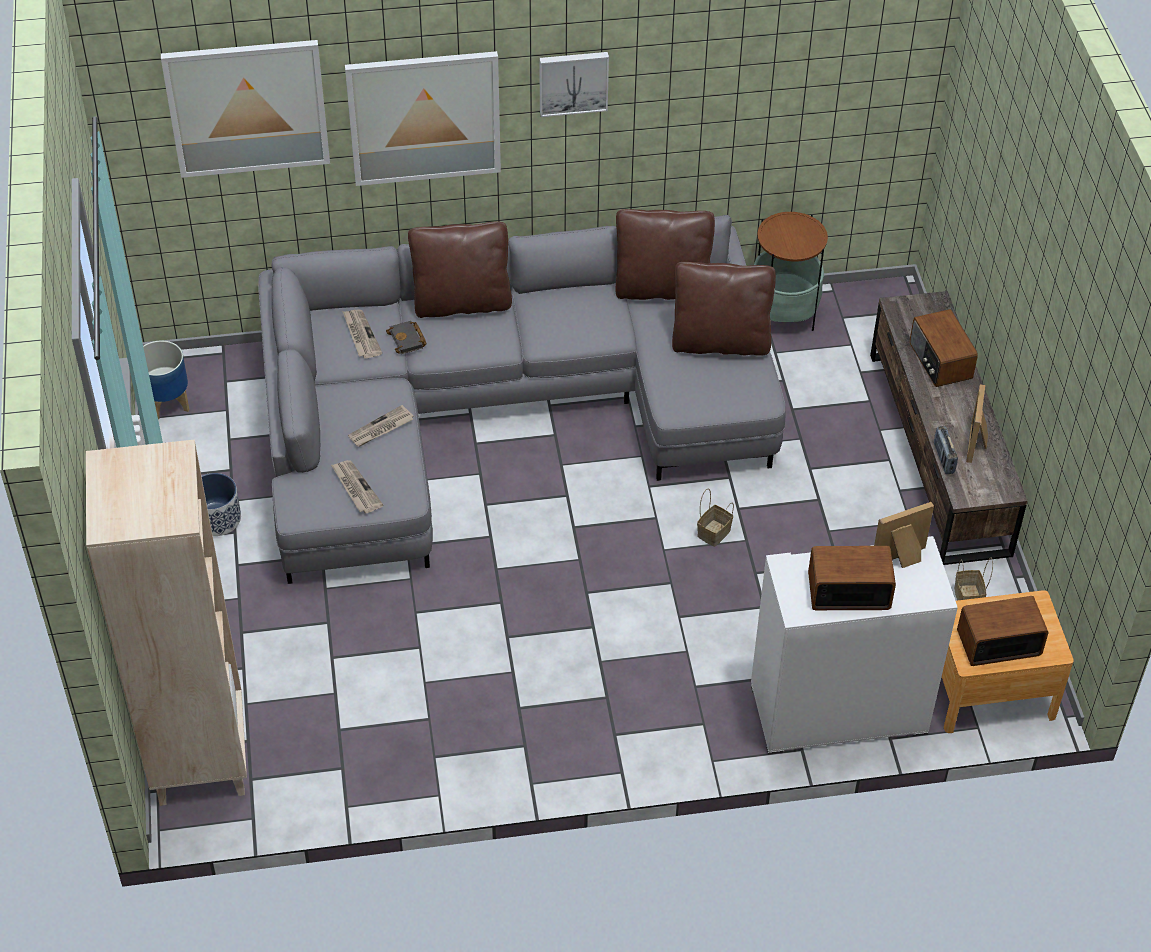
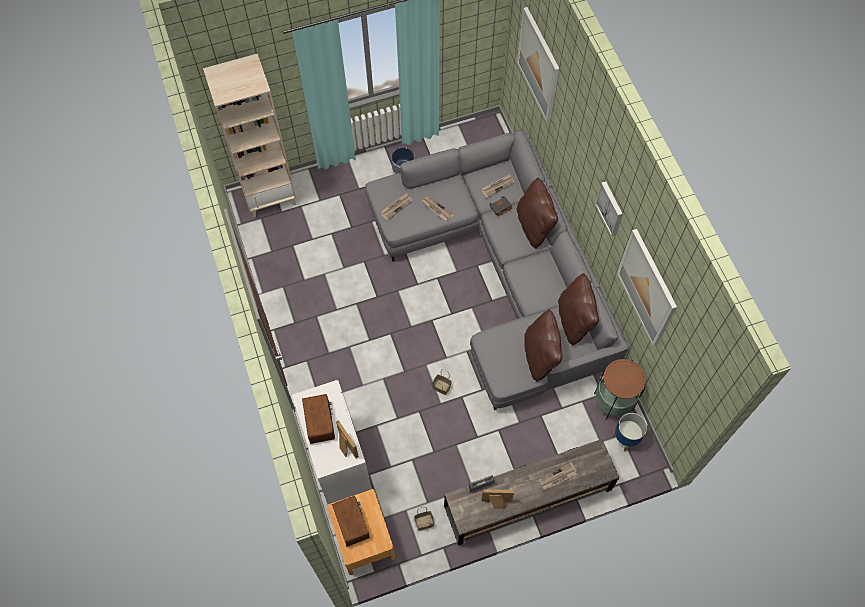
camera: 80 degrees right, 15 degrees up
planter [143,341,190,420] -> planter moved to [612,413,647,452]
picture [345,51,501,186] -> picture moved to [617,229,677,347]
radio [910,309,978,387] -> newspaper [539,462,577,490]

